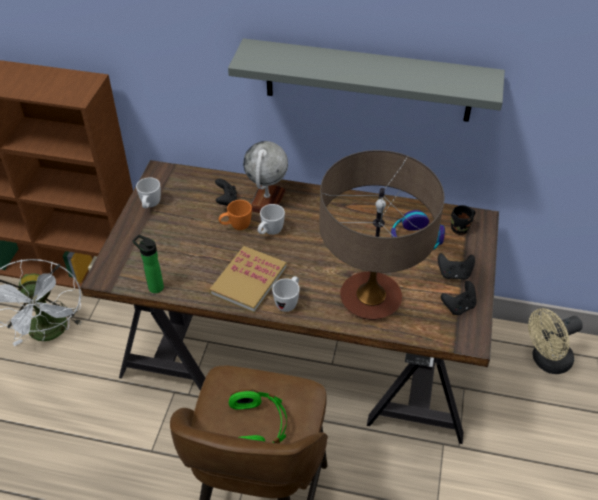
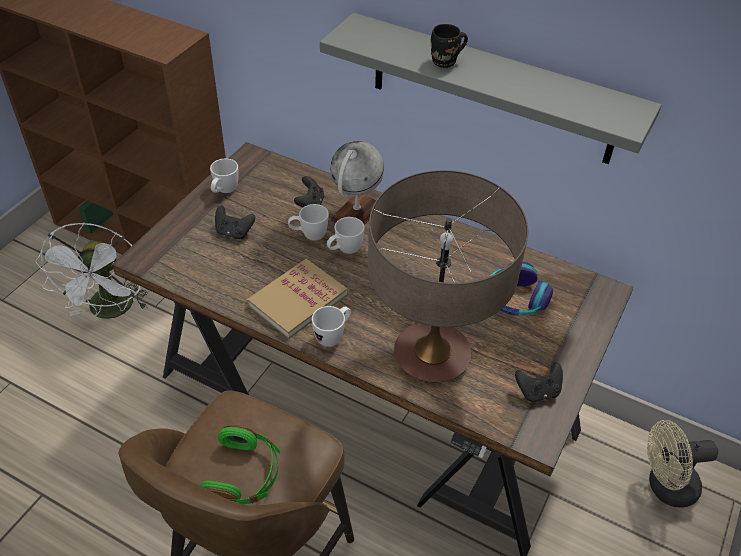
camera: 15 degrees right, 0 degrees up
bottle [133,235,164,293] -> none
orange mug [219,200,252,230] -> white mug [288,204,329,241]
black game controller [438,253,475,280] -> black game controller moved to [215,206,255,239]
black mug [451,205,476,235] -> black mug moved to [431,24,468,68]

